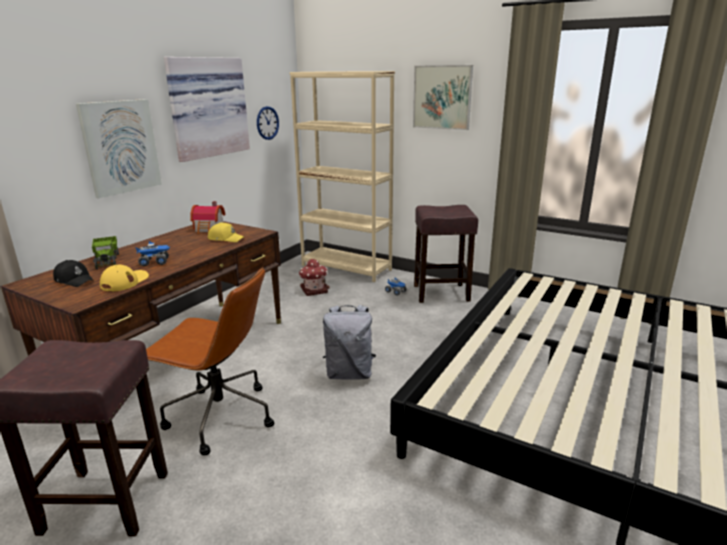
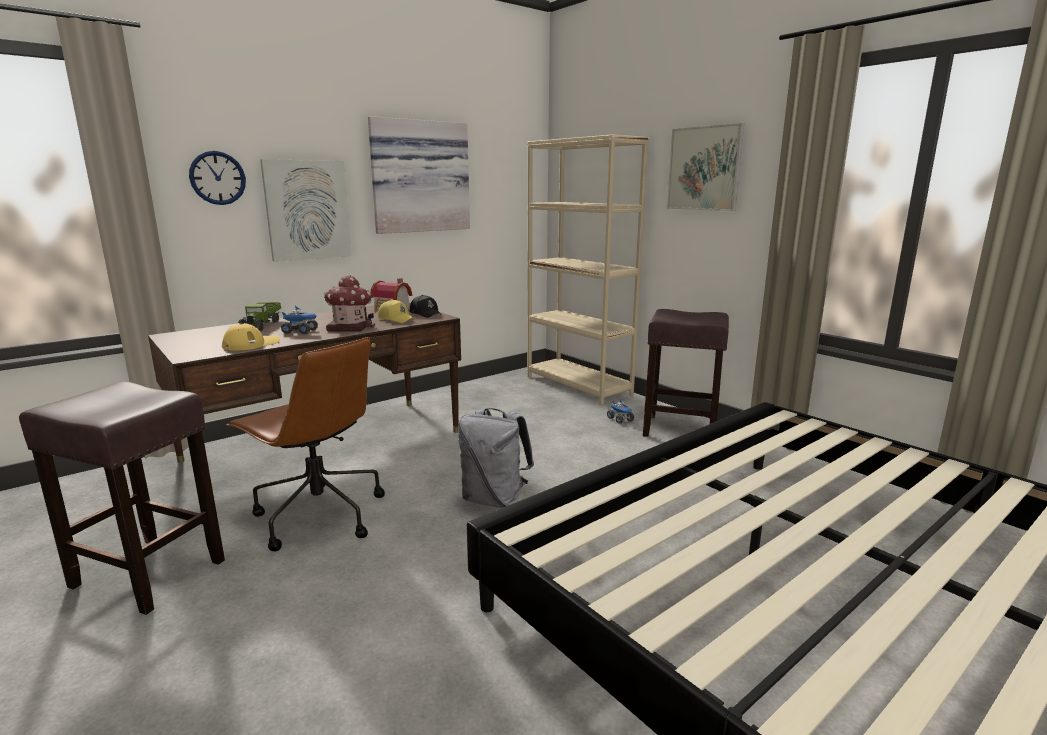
camera: 20 degrees right, 5 degrees down
black cap [53,260,93,287] -> black cap moved to [410,295,442,318]
wall clock [257,106,279,140] -> wall clock moved to [189,151,246,205]
toy house [299,259,330,296] -> toy house moved to [324,275,375,332]

